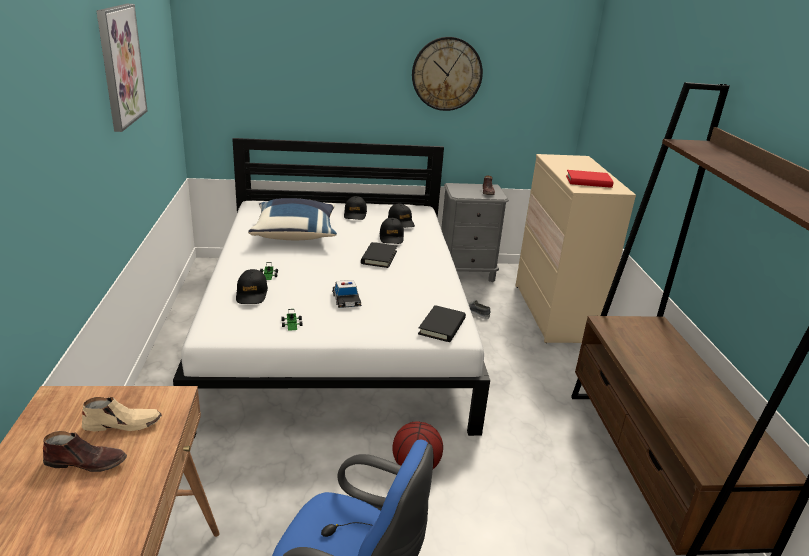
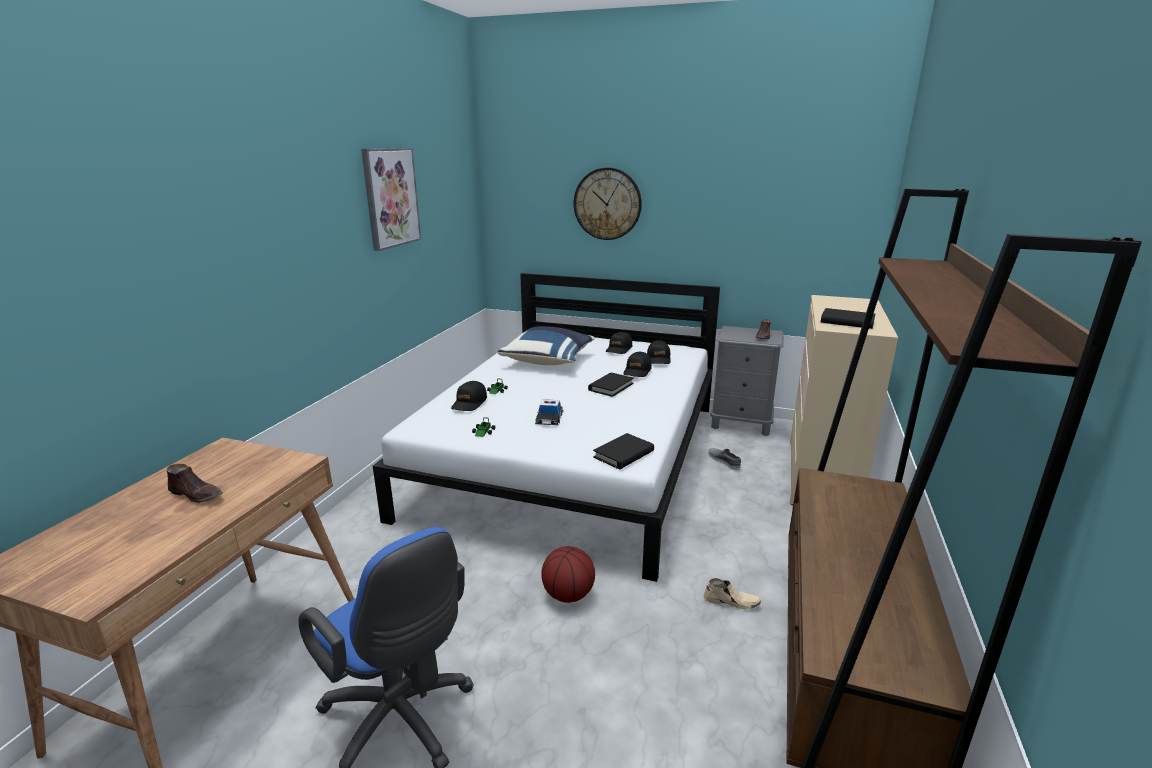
camera: 25 degrees right, 5 degrees down
beige shoe [82,397,162,432] -> beige shoe moved to [704,578,761,609]
wall clock [412,37,483,111] -> wall clock moved to [574,167,642,240]
red book [566,170,613,188] -> black book [821,308,875,329]

